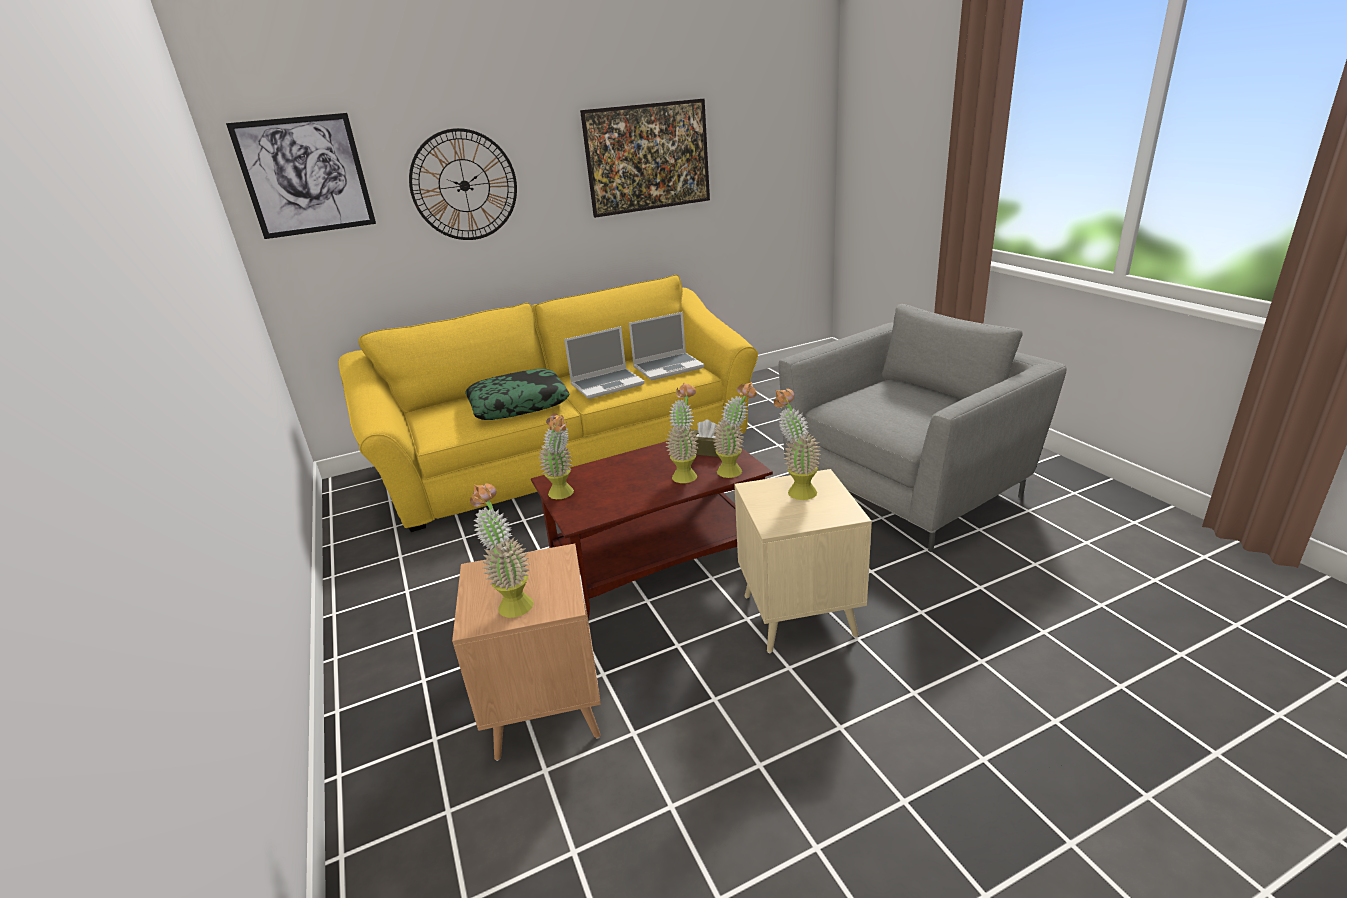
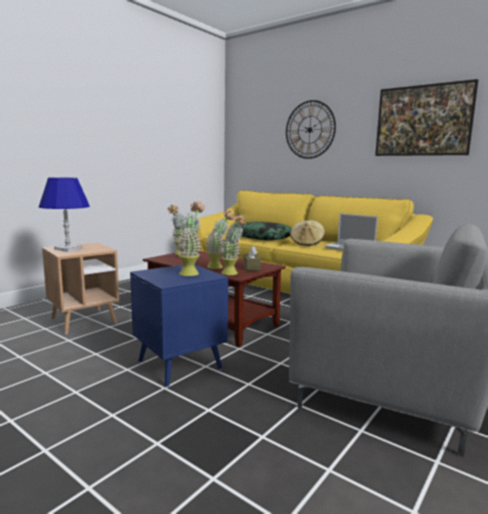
camera: 60 degrees right, 15 degrees down
picture [226,113,376,239] -> none
potted plant [470,483,534,618] -> blue table lamp [39,178,90,252]
laptop [564,326,645,399] -> beige hat [290,220,325,246]
beige side table [734,469,872,653] -> blue side table [130,265,228,388]

